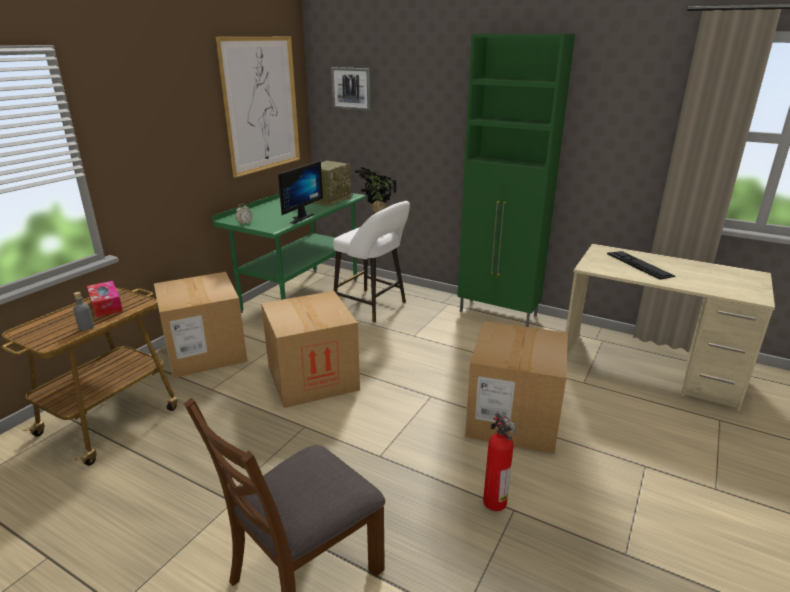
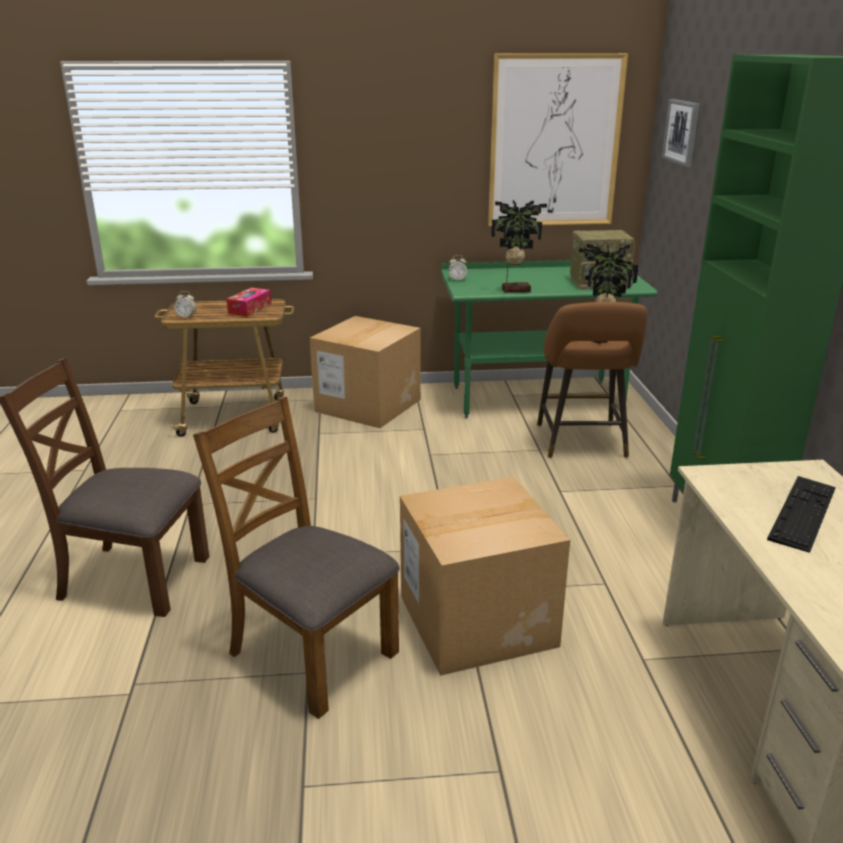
camera: 55 degrees right, 0 degrees up
grey bottle [73,292,94,331] -> none
cardboard box [261,291,360,408] -> none
monitor [278,161,323,224] -> potted plant [491,200,547,293]
white stool [333,201,410,323] -> brown stool [537,302,648,458]
fire extinguisher [483,413,516,511] -> brown chair [193,397,400,719]
none -> alarm clock [174,291,196,318]

